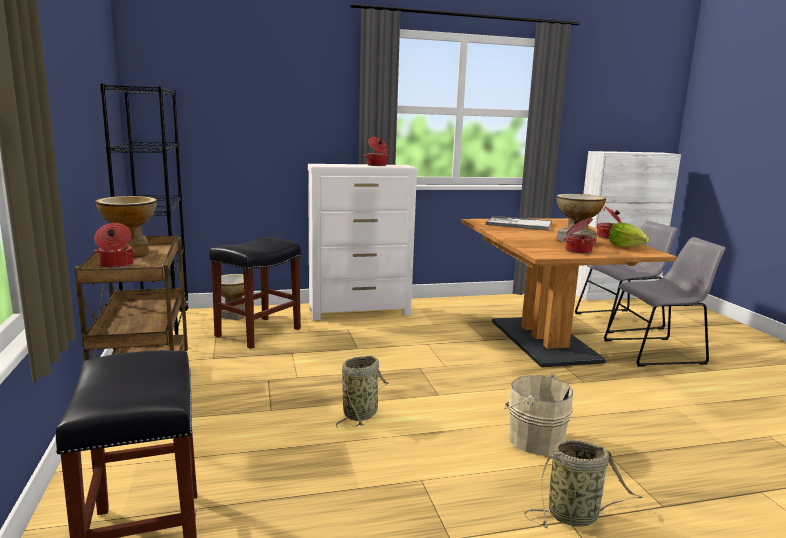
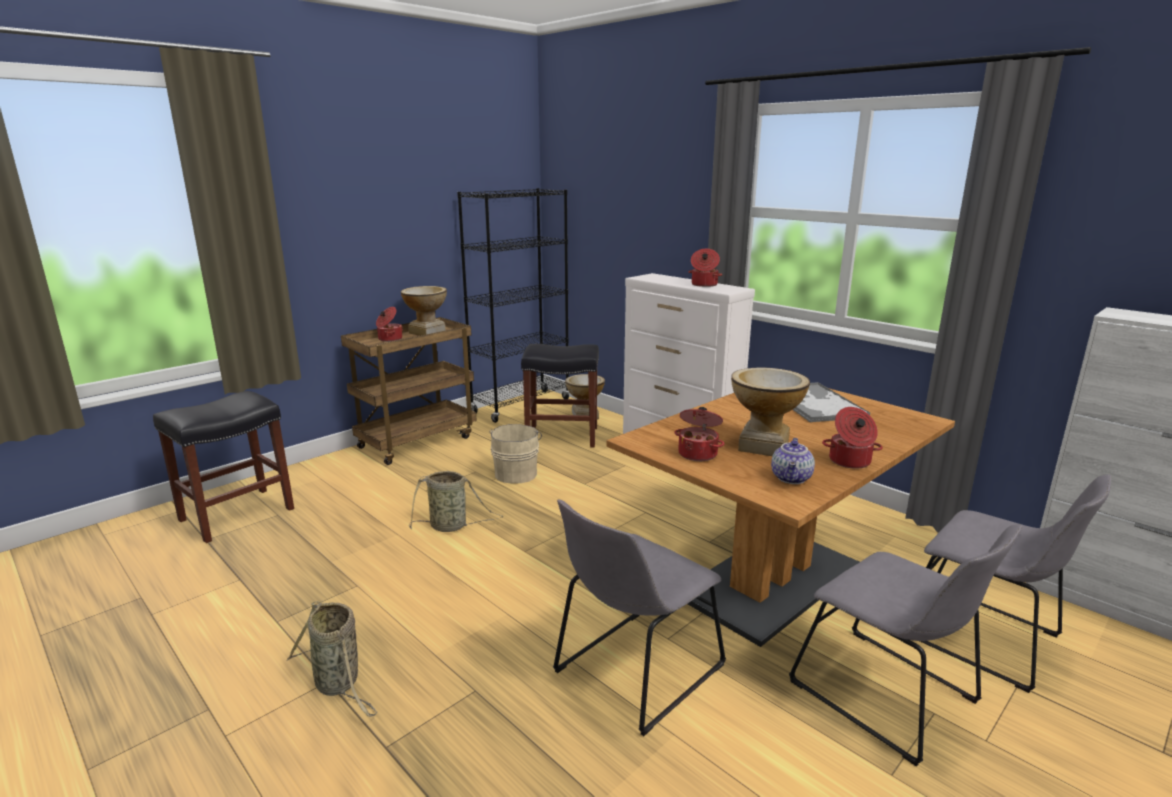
camera: 60 degrees right, 5 degrees up
beige bucket [503,374,573,456] -> beige bucket moved to [489,424,542,484]
lettuce [609,223,649,247] -> teapot [771,438,815,484]
none -> grey chair [553,499,726,736]

